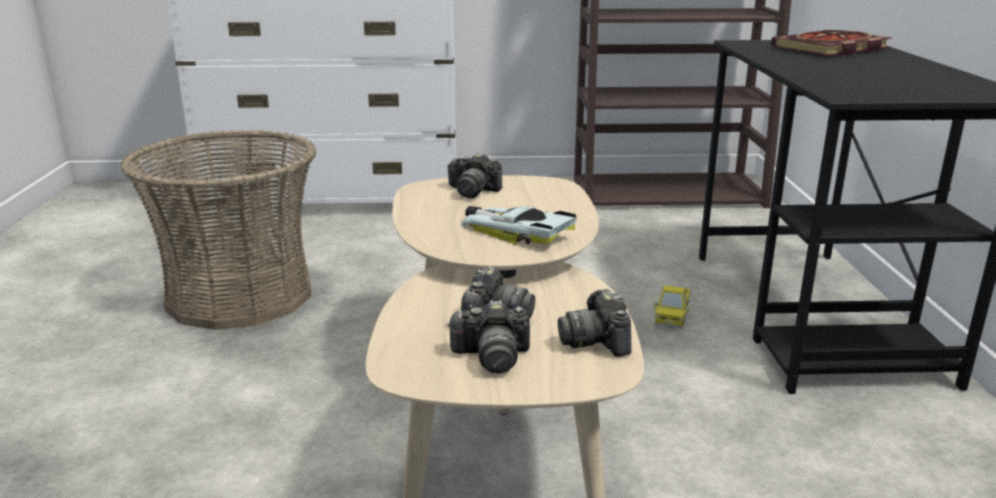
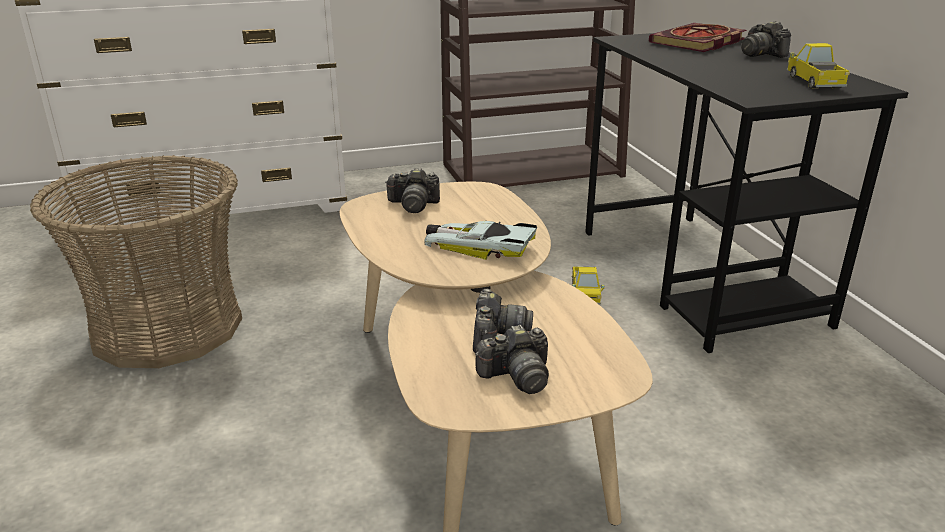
camera: 15 degrees left, 5 degrees up
camera [558,289,631,357] -> camera moved to [741,21,791,58]
none -> toy truck [786,43,850,89]

